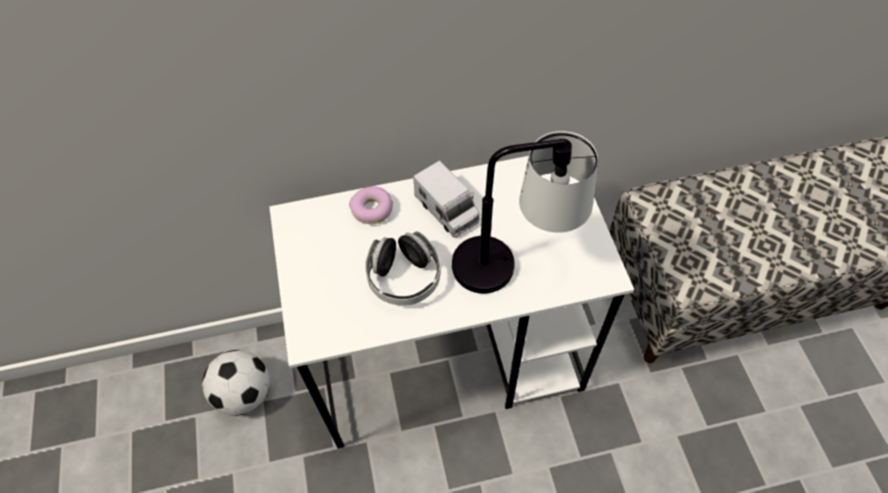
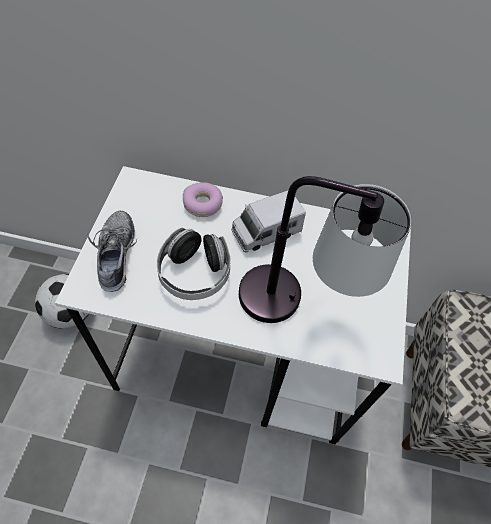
camera: 20 degrees right, 0 degrees up
toy truck [413,161,480,237] -> toy truck turned 75 degrees clockwise [231,190,306,252]
none -> shoe [86,211,137,292]

